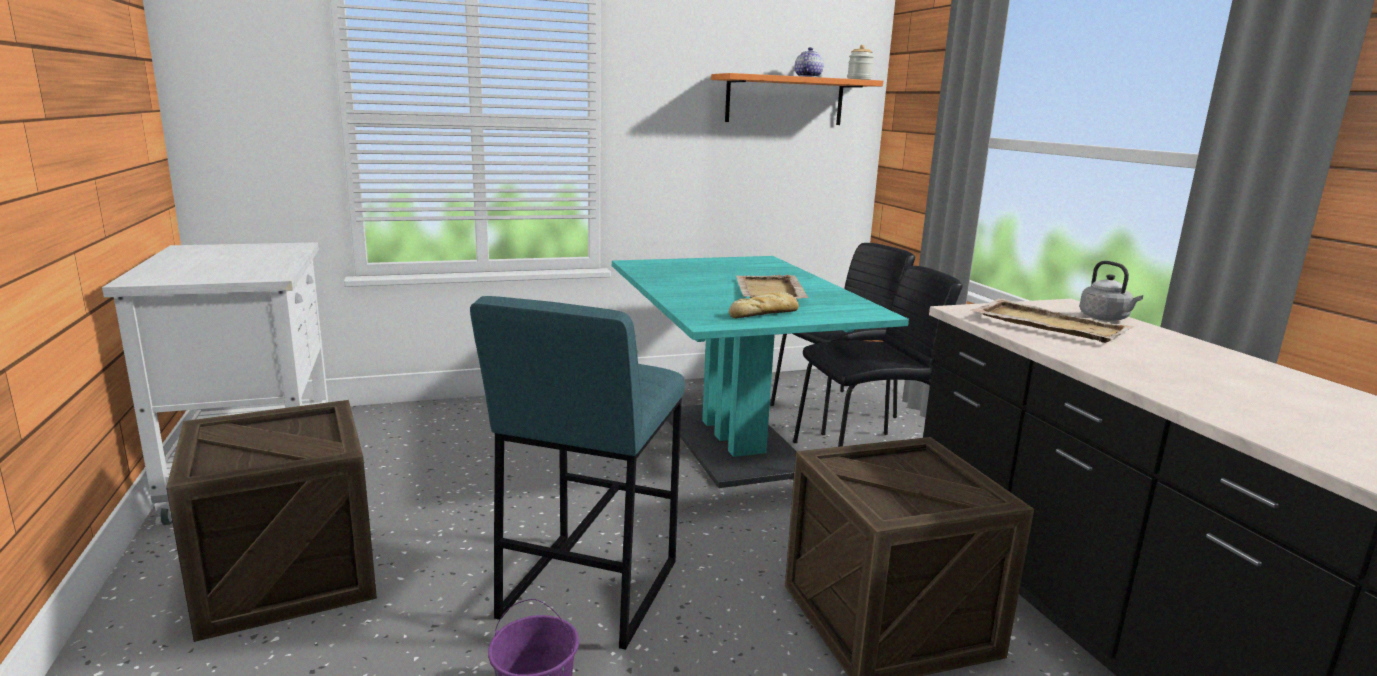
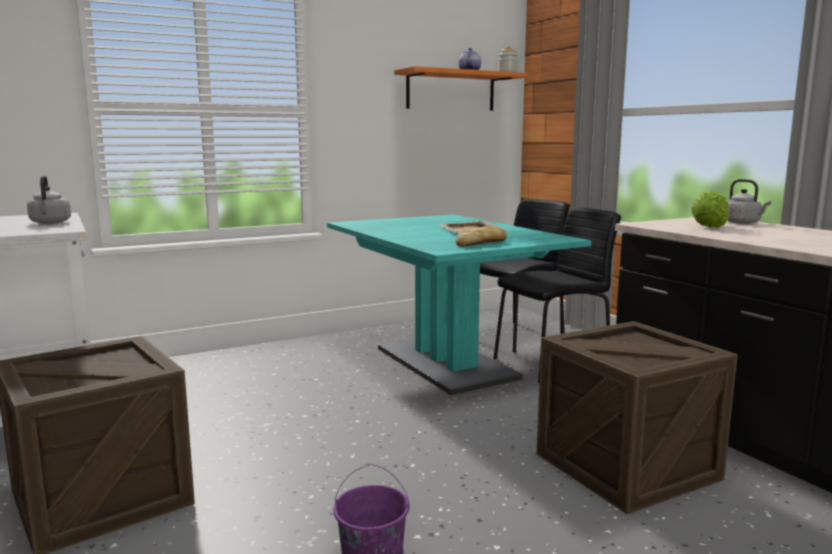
camera: 10 degrees left, 5 degrees down
turquoise stool [470,296,685,650] -> none
beige tray [971,298,1135,343] -> lettuce [691,192,729,228]
none -> grey kettle [27,175,71,224]

